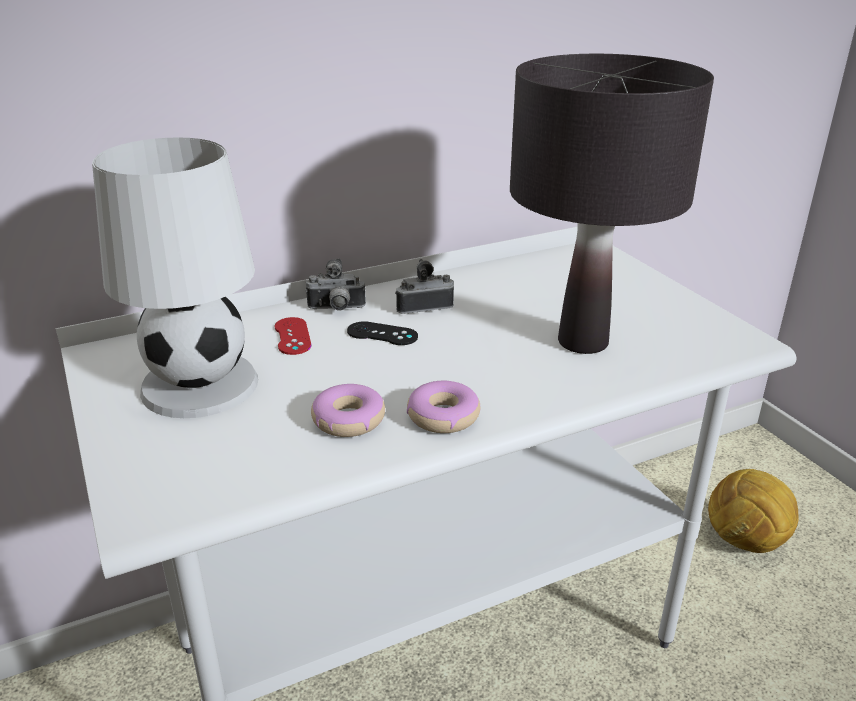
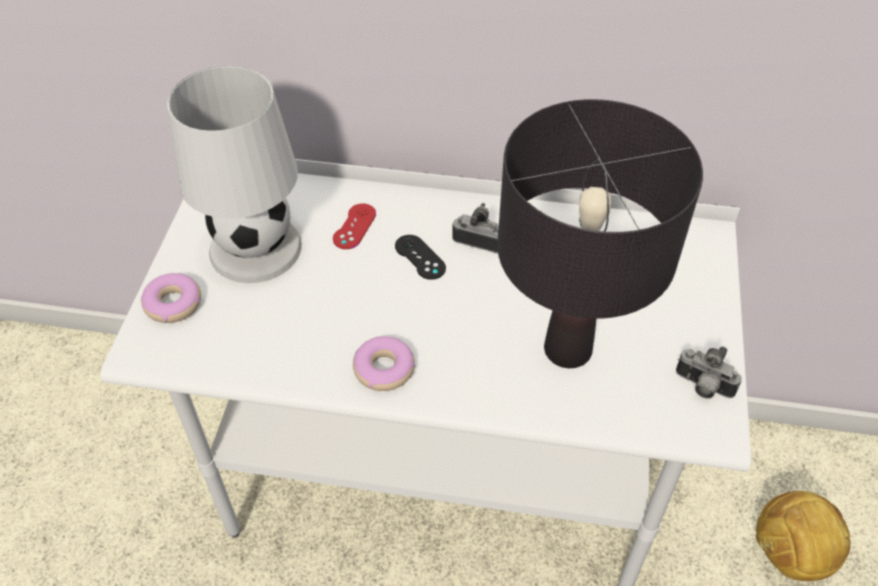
camera: 35 degrees right, 20 degrees up
camera [305,258,366,310] -> camera moved to [676,346,742,399]
donut [311,384,385,437] -> donut moved to [141,273,201,323]

